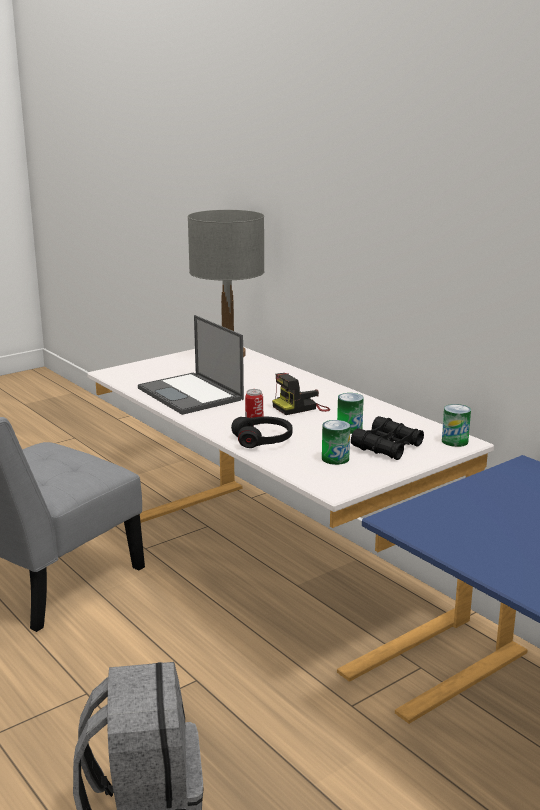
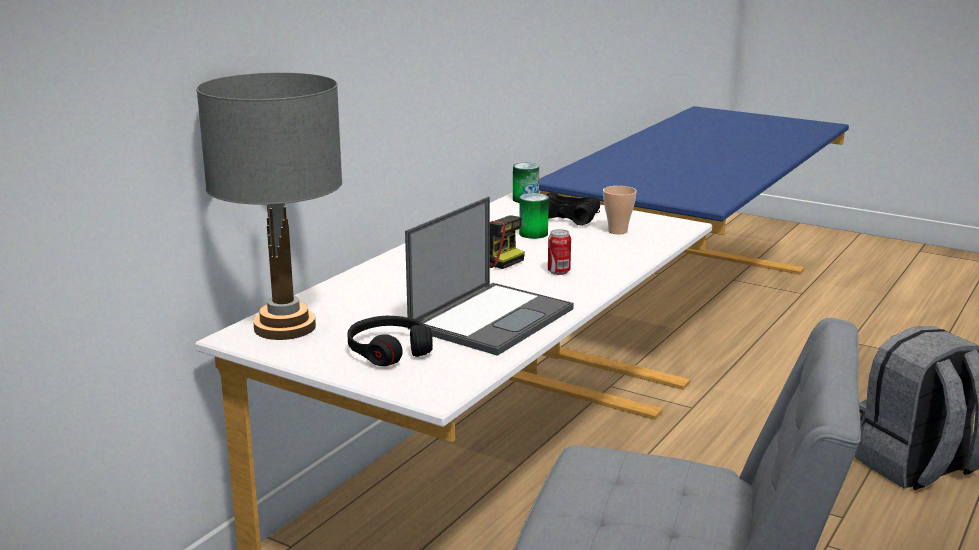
camera: 110 degrees left, 0 degrees up
black headphones [231,416,292,448] -> black headphones moved to [347,316,433,366]
can [322,420,350,465] -> cup [603,186,637,234]

